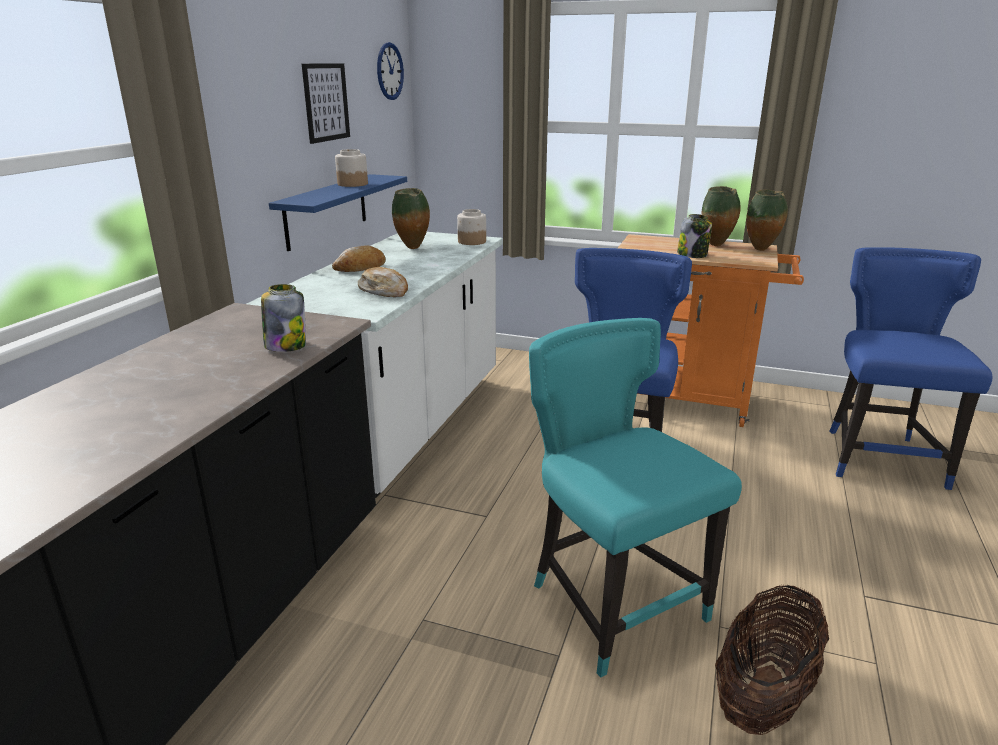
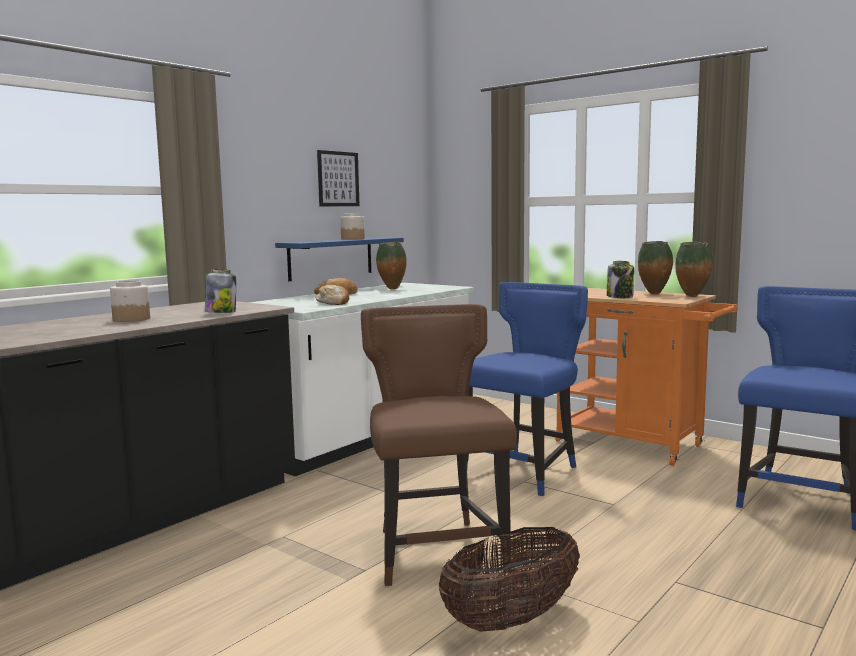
camera: 20 degrees right, 15 degrees down
wall clock [377,42,404,100] -> none
jar [457,209,486,245] -> jar moved to [110,280,150,322]
turquoise chair [529,318,742,678] -> brown chair [361,304,517,586]

